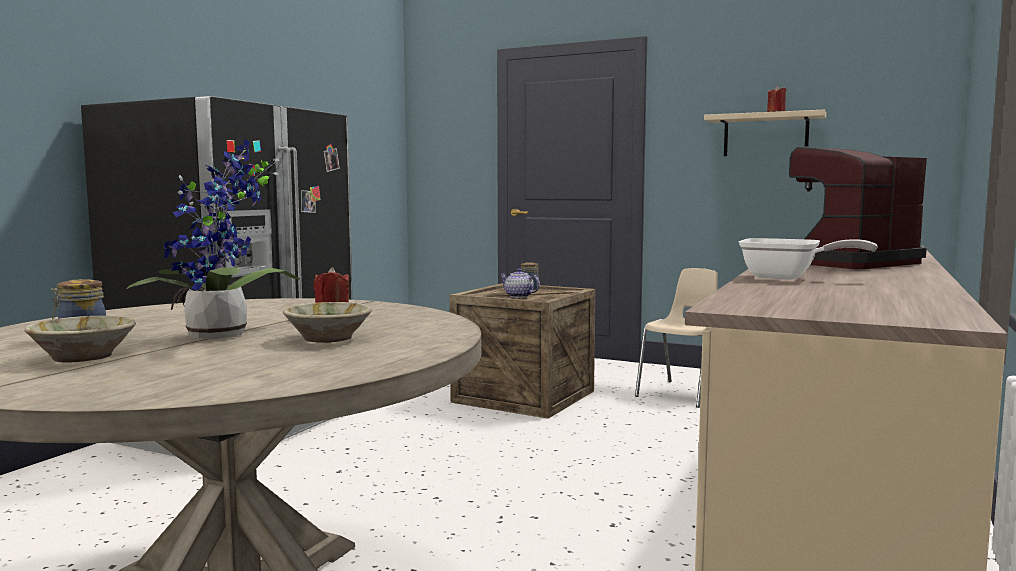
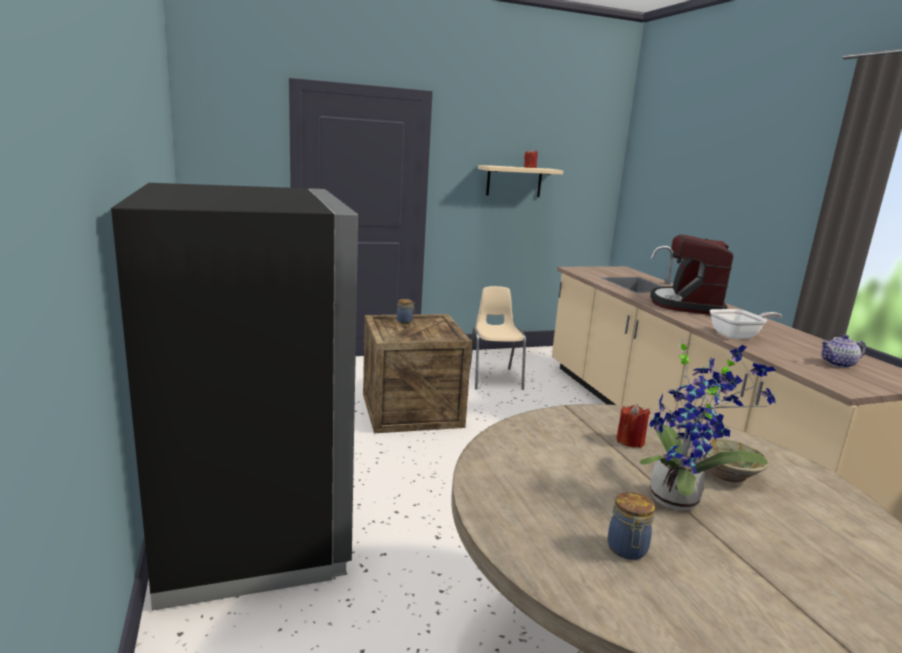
camera: 45 degrees left, 10 degrees up
beige bowl [24,316,136,363] -> none
teapot [500,268,540,298] -> teapot moved to [821,335,866,368]

